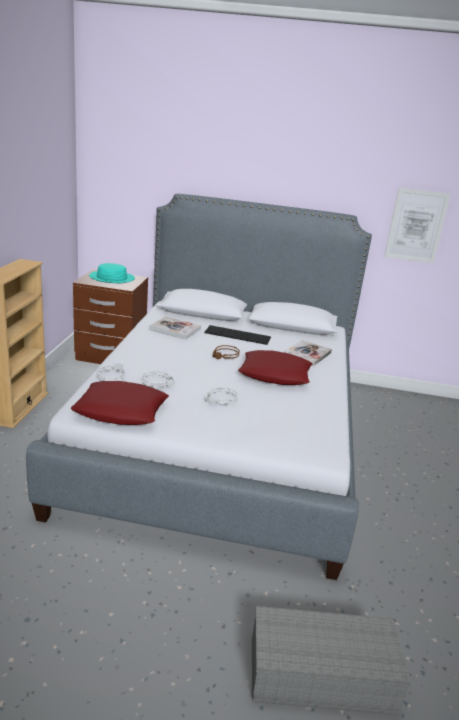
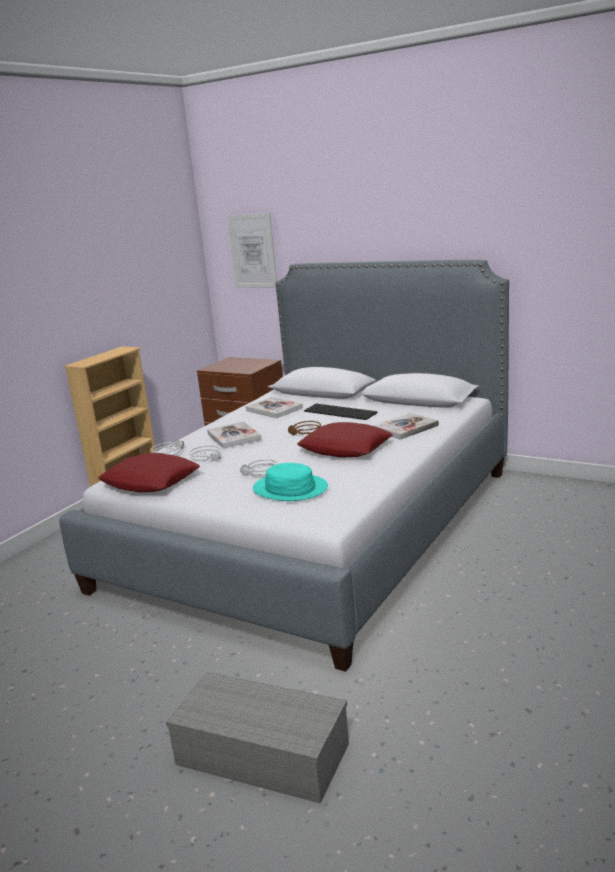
camera: 25 degrees right, 5 degrees down
turquoise hat [89,263,135,283] -> turquoise hat moved to [253,463,328,501]
picture [384,188,451,263] -> picture moved to [227,213,277,287]
none -> book [207,421,262,449]

